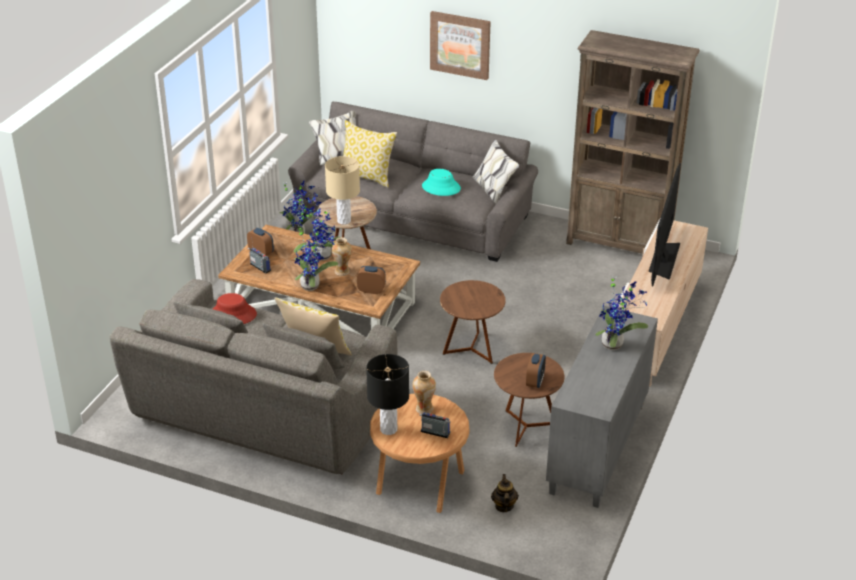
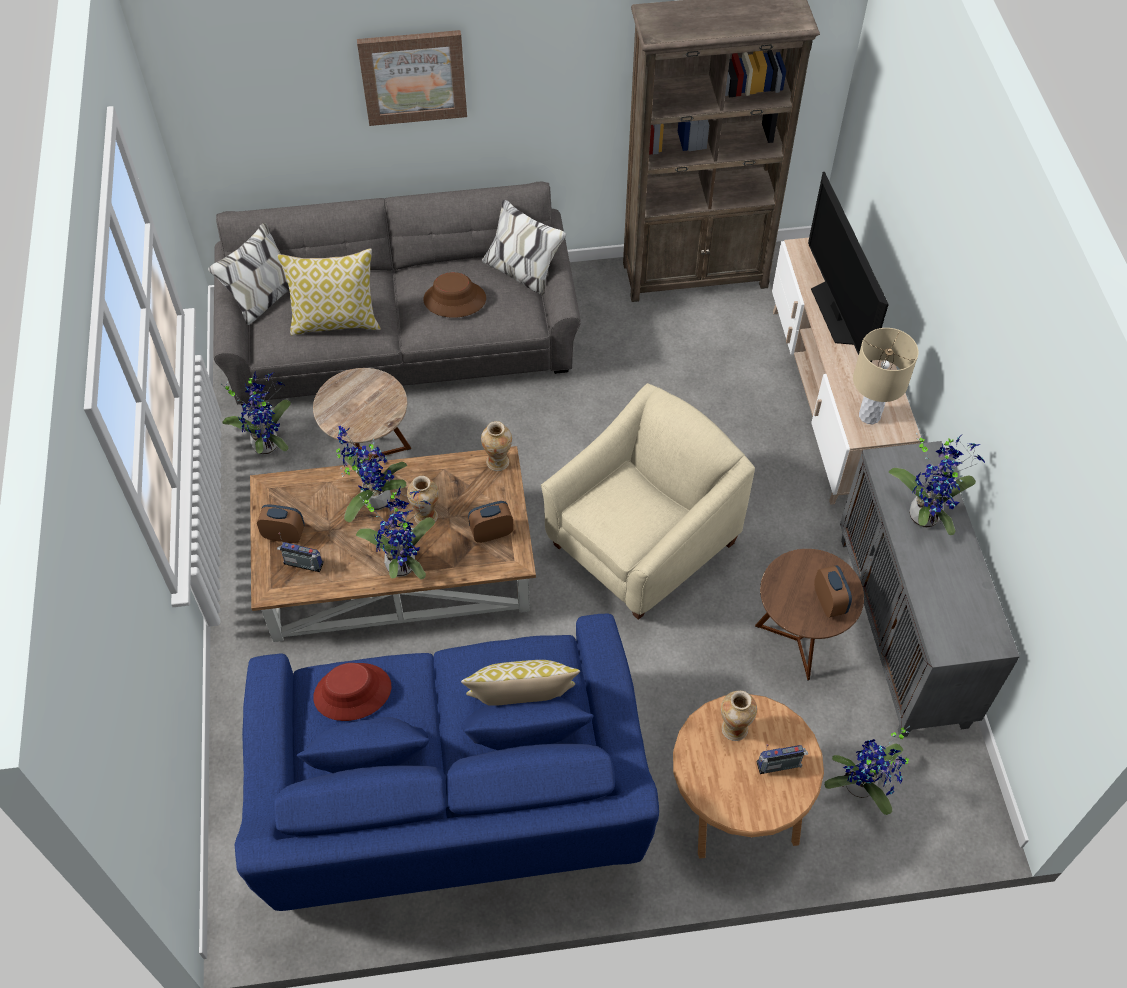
camera: 30 degrees left, 20 degrees up
grey sofa [109,279,398,474] -> blue sofa [235,614,659,911]
beige table lamp [325,156,360,225] -> beige table lamp moved to [853,328,918,424]
black table lamp [366,354,409,435] -> none
turquoise hat [422,169,461,196] -> brown hat [423,272,486,318]
brown side table [440,280,506,364] -> beige armchair [541,383,755,620]
teapot [491,474,519,512] -> potted plant [824,726,910,815]
none -> vase [481,421,512,471]

